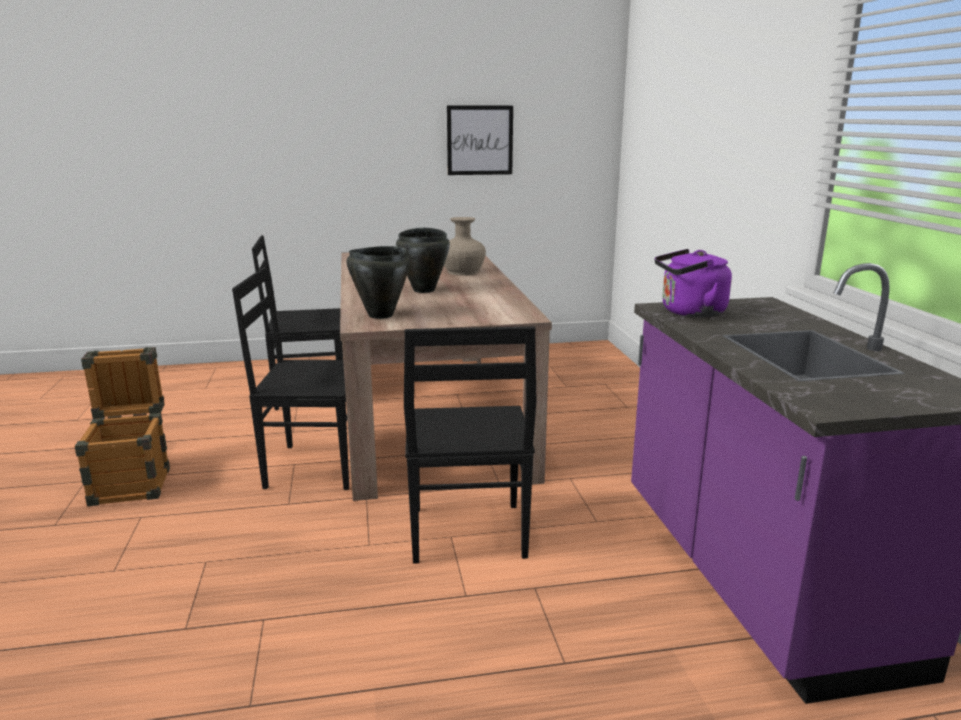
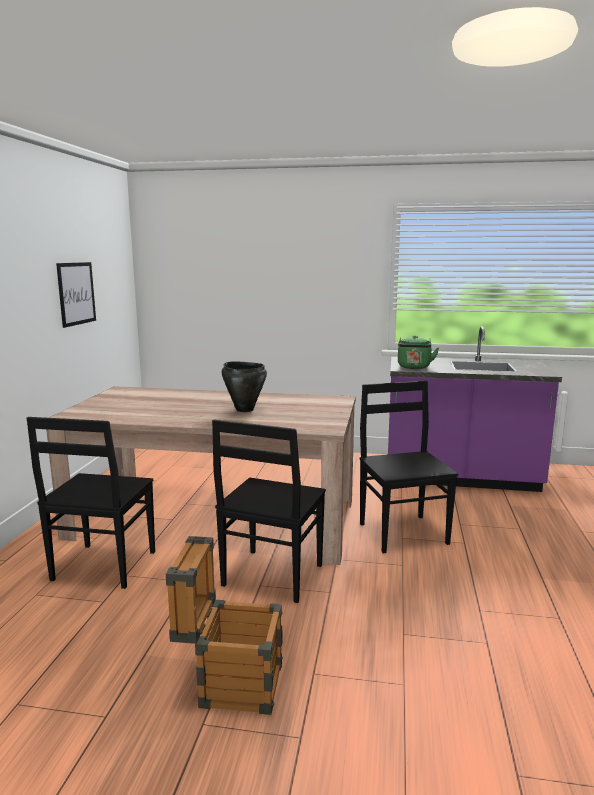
camera: 70 degrees left, 5 degrees down
black cooking pot [346,246,410,319] -> none
black chair [404,326,537,564] -> black chair turned 120 degrees counterclockwise [360,381,458,554]
beige vase [444,217,486,276] -> none
purple kettle [654,249,732,318] -> green kettle [398,335,439,369]

